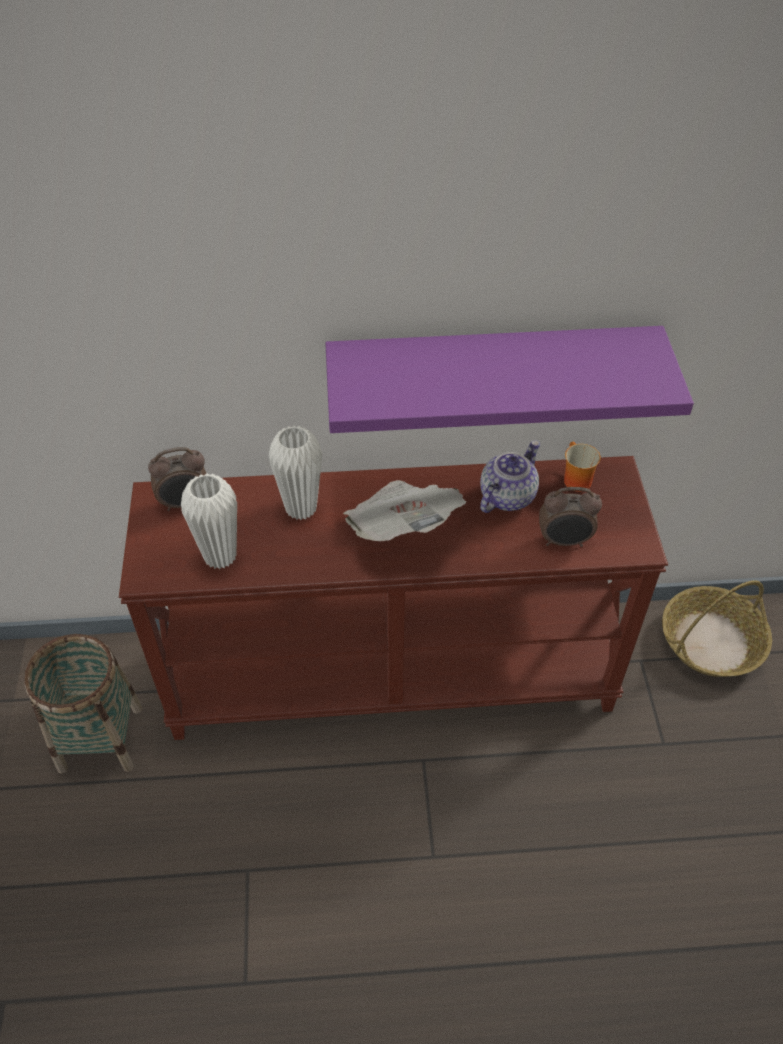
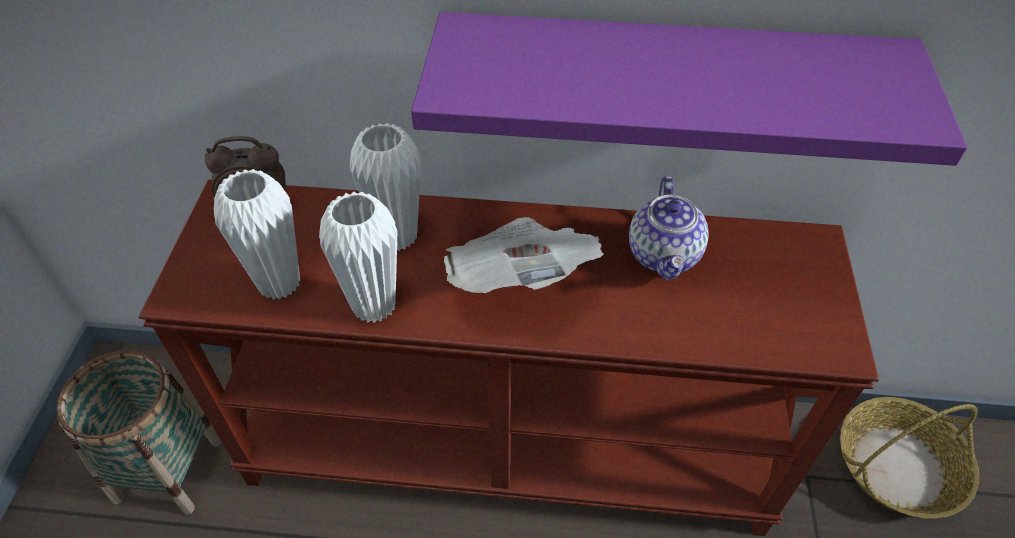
camera: 10 degrees right, 0 degrees up
teapot [480,441,540,513] -> teapot turned 135 degrees clockwise [629,176,709,280]
alarm clock [539,487,602,547] -> none
mug [564,442,601,492] -> none
none -> white vase [319,191,397,323]

